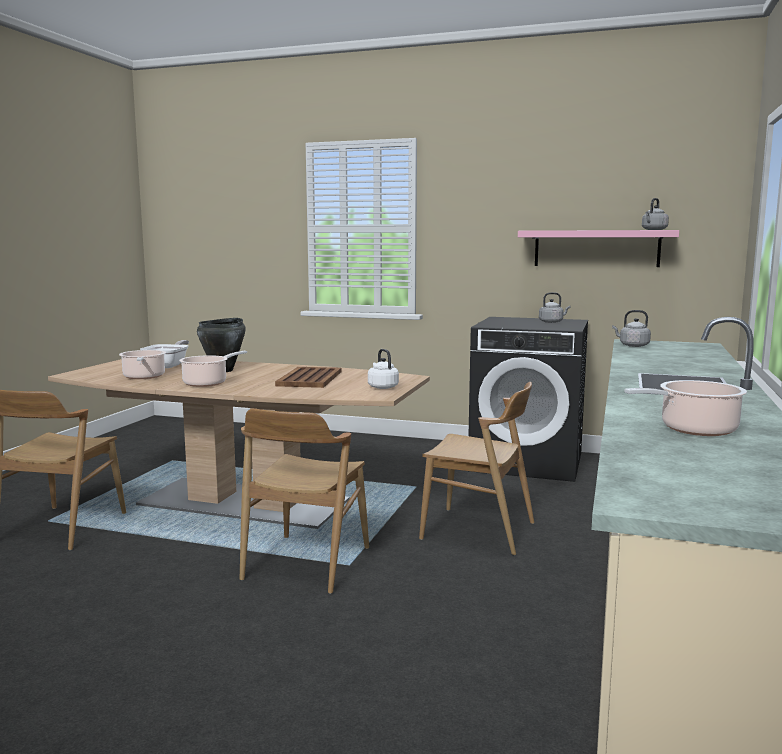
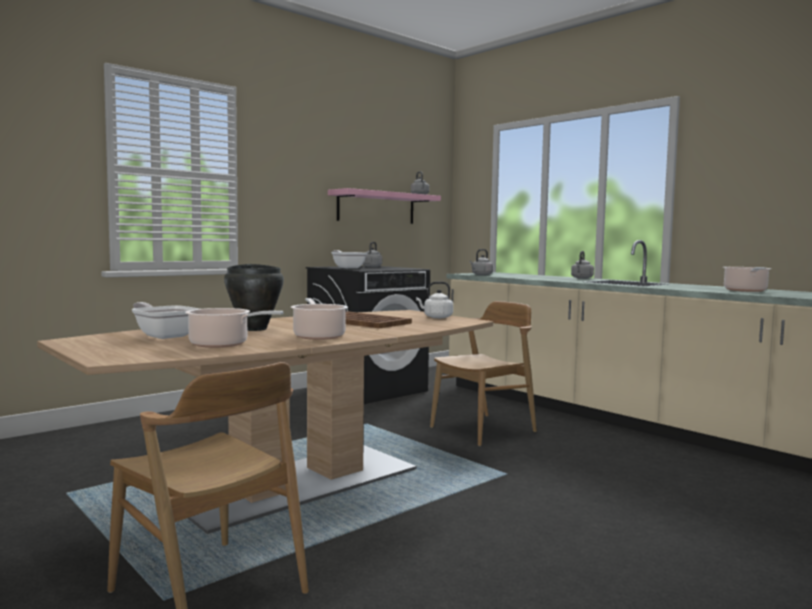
camera: 60 degrees left, 5 degrees down
brown chair [240,408,369,594] -> none
none -> frying pan [331,250,367,268]
none -> grey kettle [571,251,594,279]

